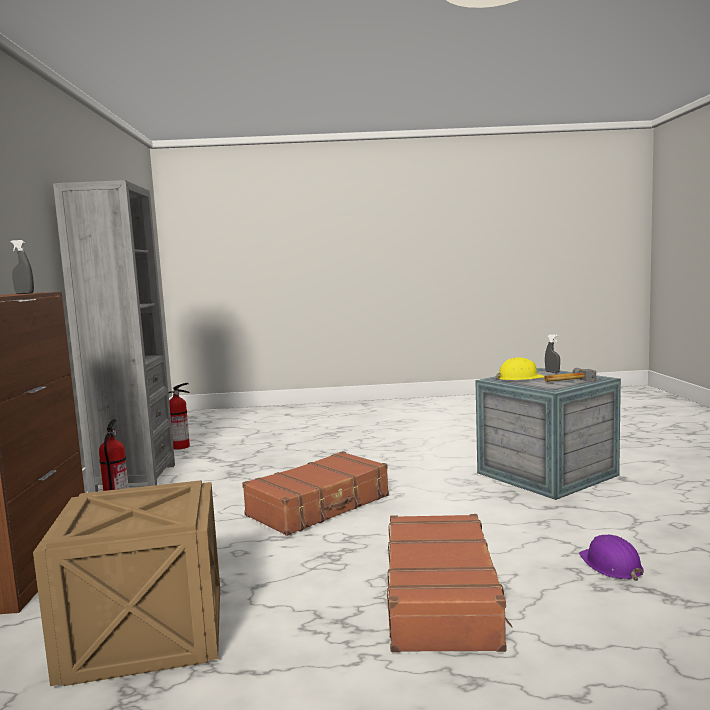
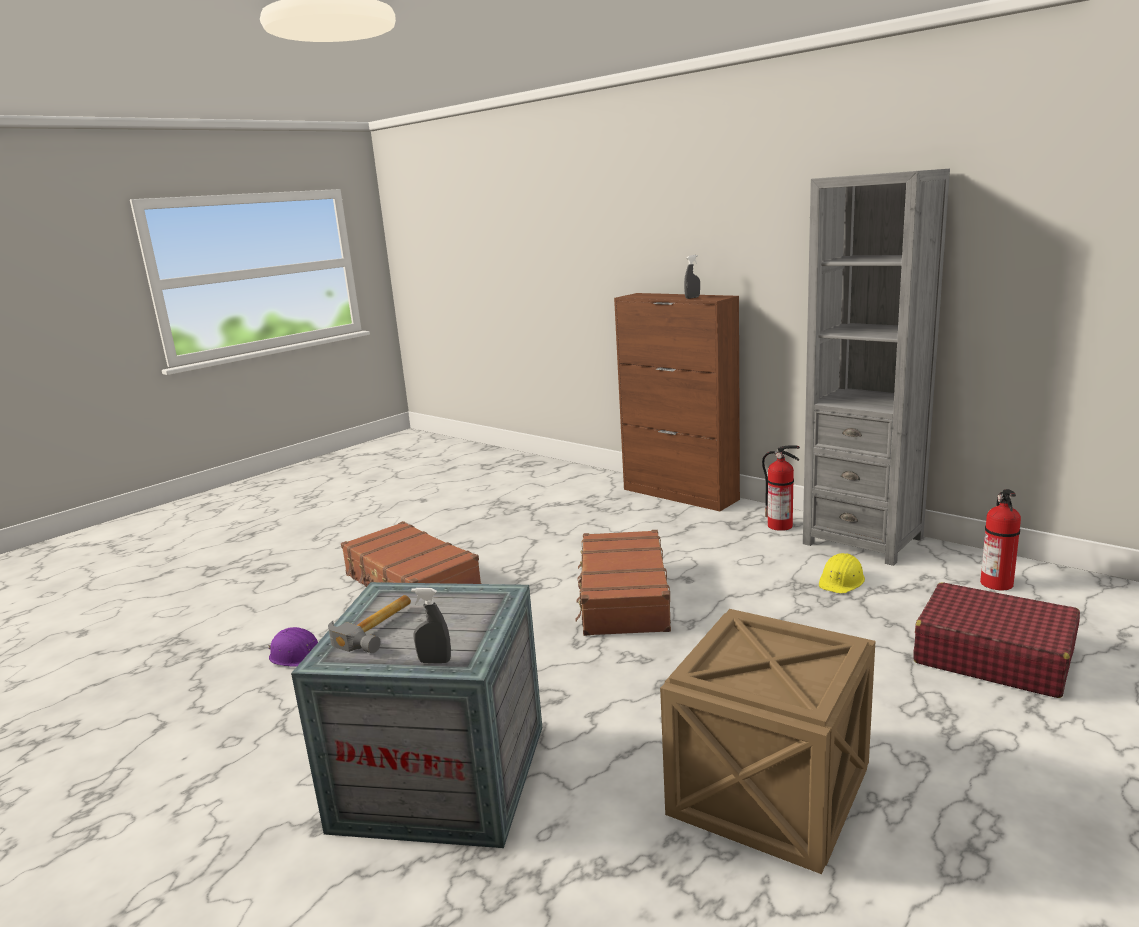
camera: 135 degrees right, 10 degrees up
crate [33,480,220,686] -> crate moved to [660,609,875,874]
yellow hard hat [496,357,545,380] -> yellow hard hat moved to [819,553,865,594]
none -> red suitcase [913,583,1080,698]

